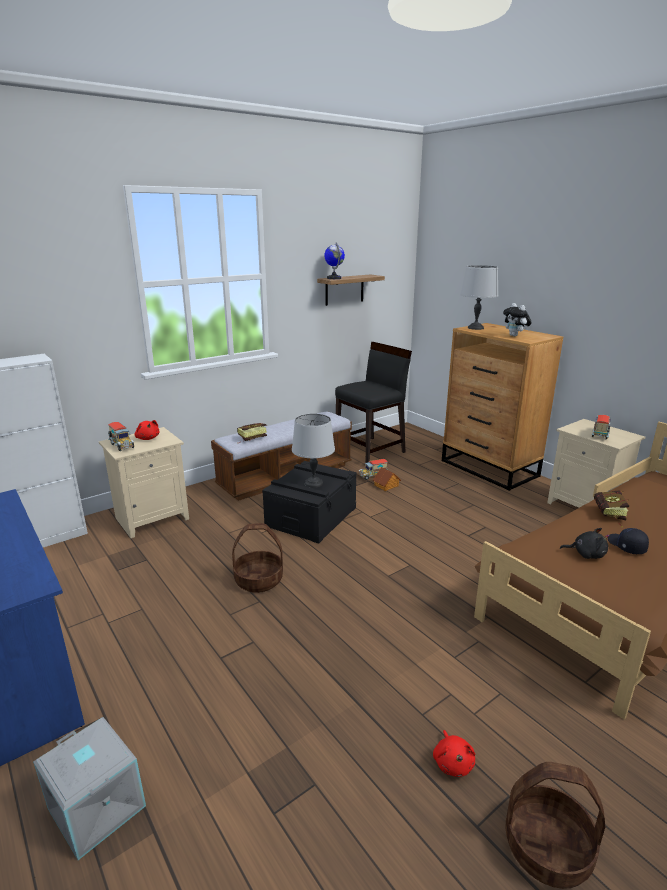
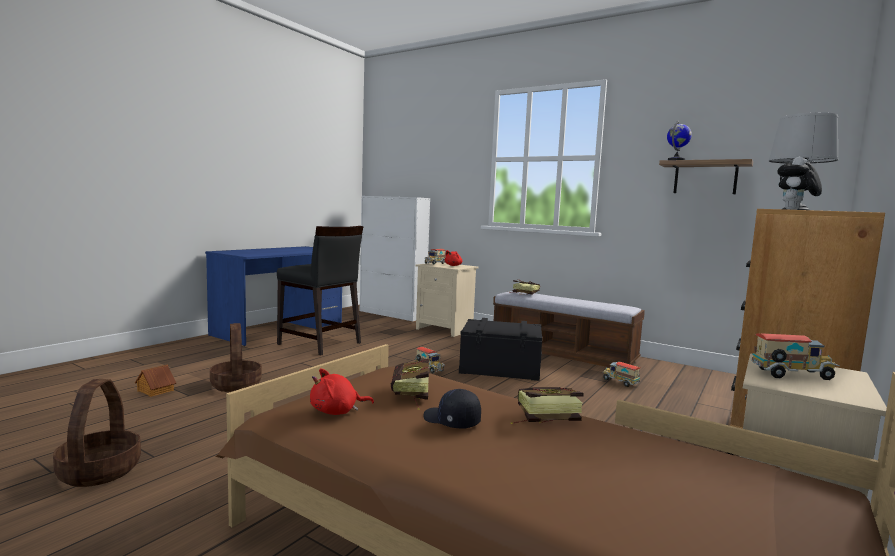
camera: 70 degrees right, 15 degrees down
grey storage box [33,717,146,860] -> none
basket [232,523,283,593] -> basket moved to [210,323,262,392]
grey table lamp [292,414,335,488] -> none
black chair [335,342,412,463] -> black chair moved to [277,226,363,356]
toy house [373,467,401,491] -> toy house moved to [135,364,176,397]
red plush toy [433,730,475,777] -> red plush toy moved to [310,368,374,415]
black plush toy [560,528,610,559] -> book [391,359,431,410]
black cap [608,528,649,554] -> black cap turned 105 degrees counterclockwise [423,389,481,429]
none -> toy truck [415,347,445,373]

